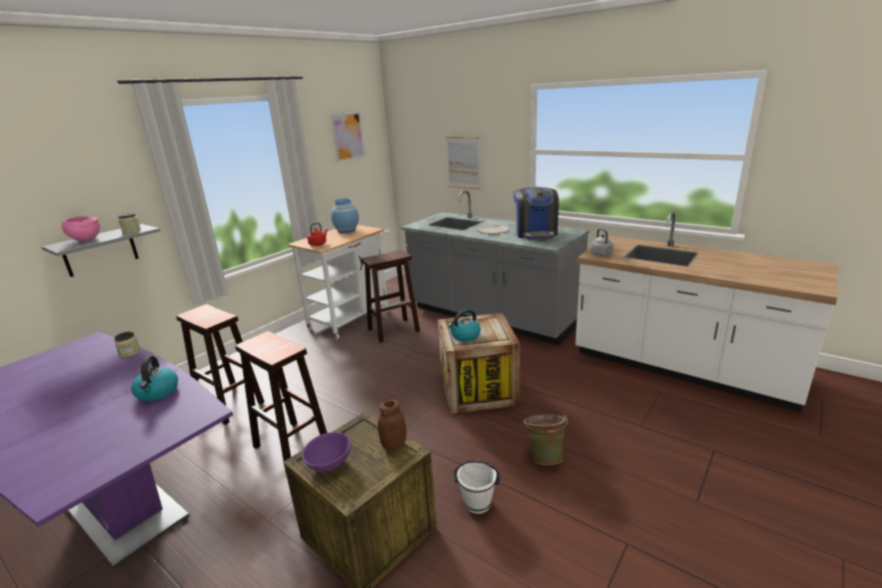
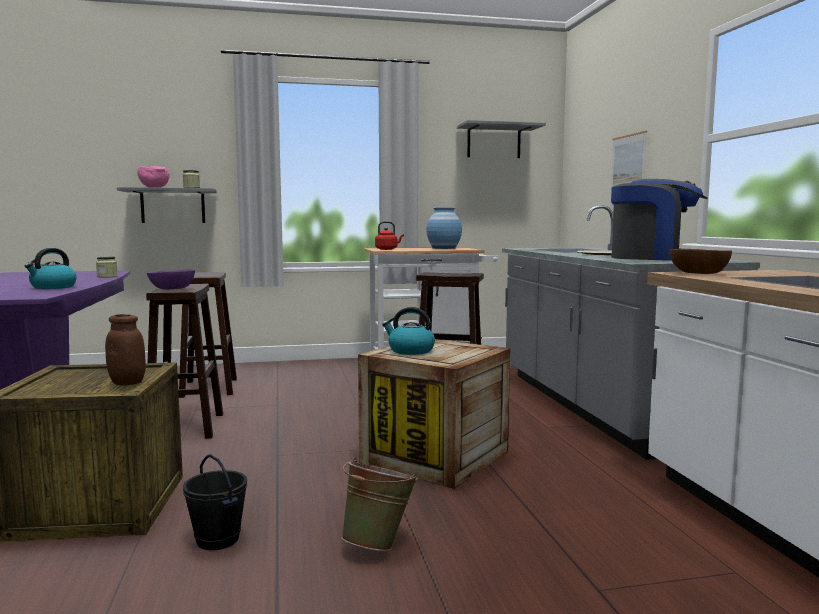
camera: 40 degrees right, 15 degrees down
purple bowl [302,432,351,472] -> purple bowl moved to [147,269,195,290]
picture [331,112,365,162] -> grey shelf [457,120,546,158]
white bucket [454,460,500,514] -> black bucket [183,454,247,550]
coffee machine [513,187,559,240] -> coffee machine turned 105 degrees counterclockwise [611,179,708,261]
grey kettle [591,228,614,256] -> brown bowl [668,249,732,274]

